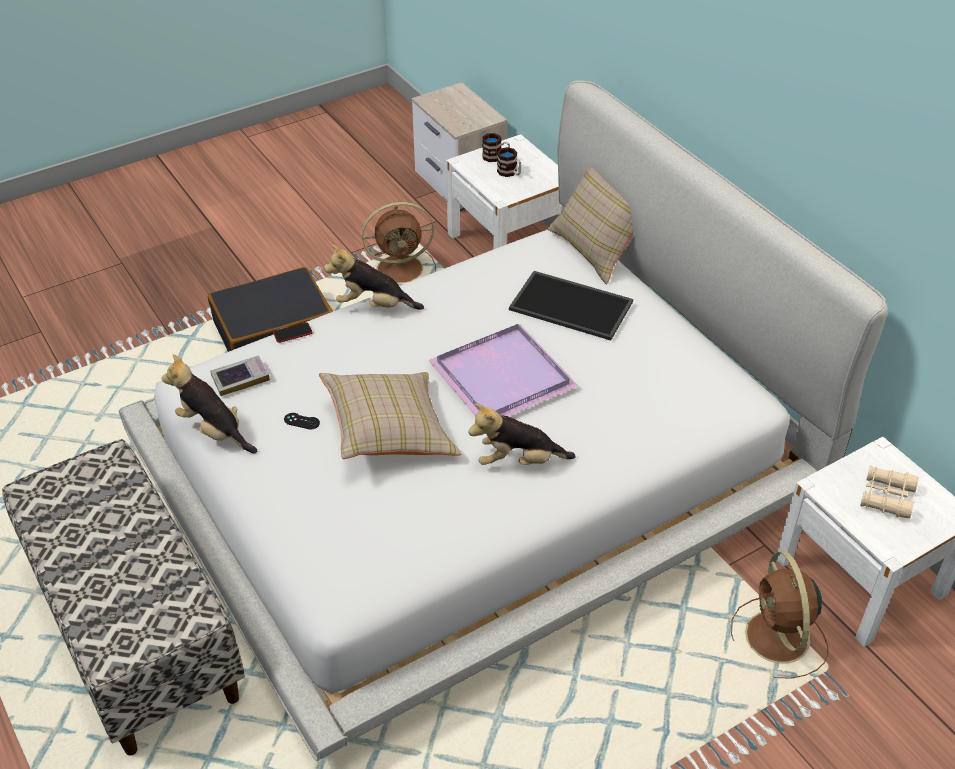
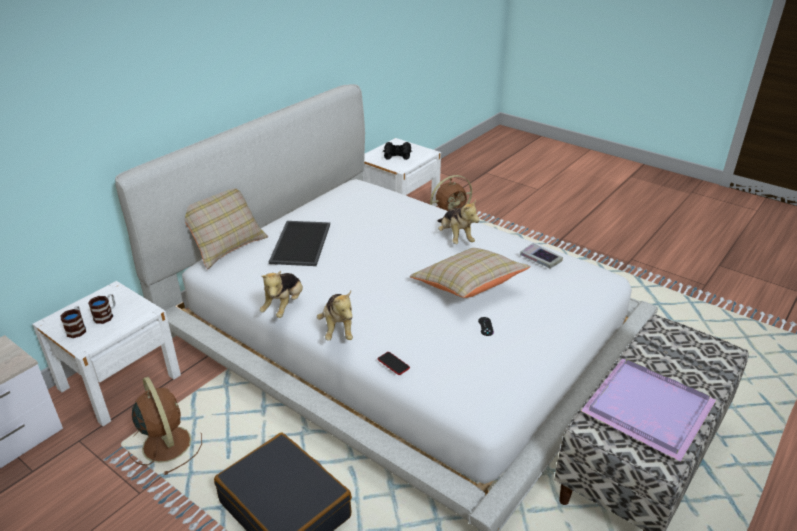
camera: 110 degrees left, 10 degrees down
plush toy [161,354,257,454] -> plush toy moved to [260,271,303,318]
book [210,355,270,396] -> book moved to [520,243,563,268]
purple tray [428,324,578,416] -> purple tray moved to [581,358,716,462]
beige binoculars [860,465,919,519] -> black binoculars [383,142,412,160]

